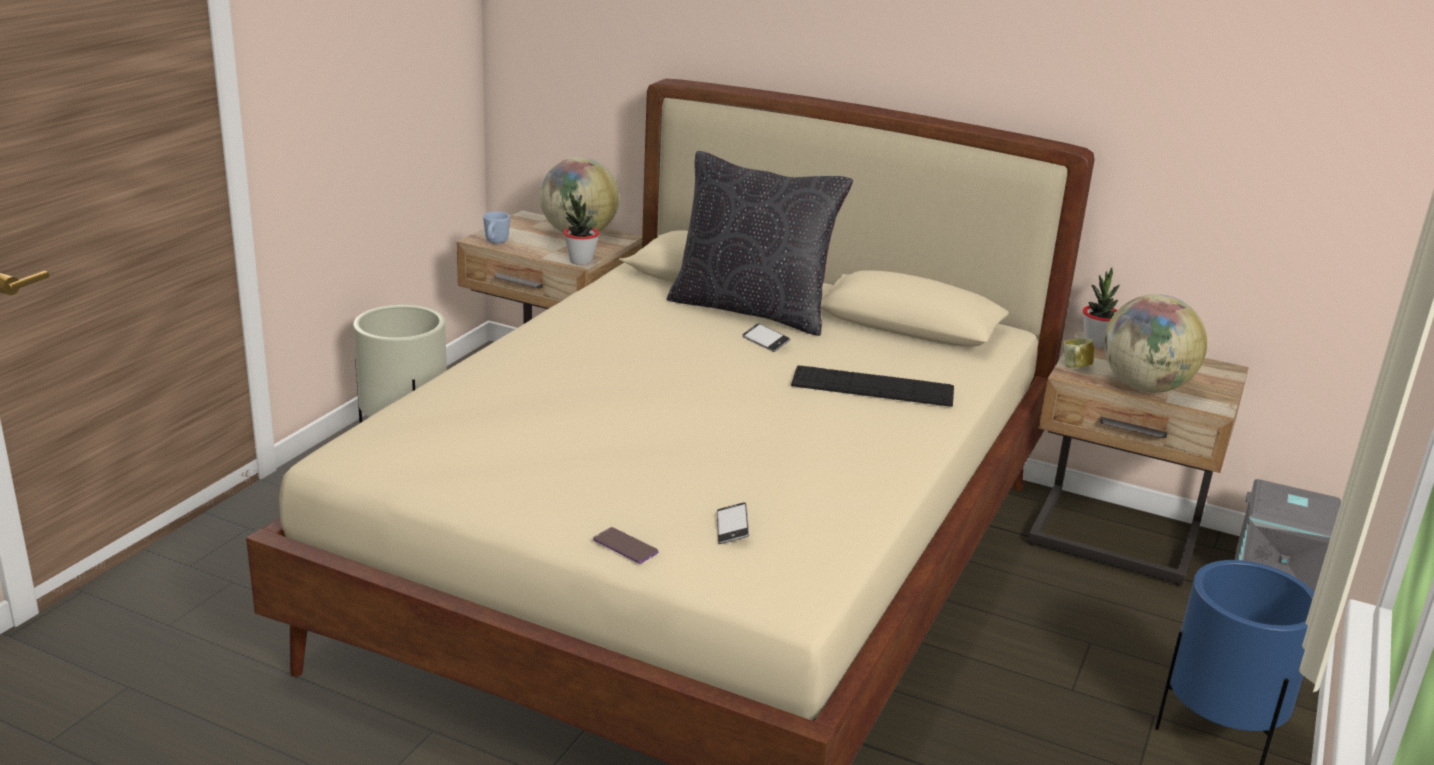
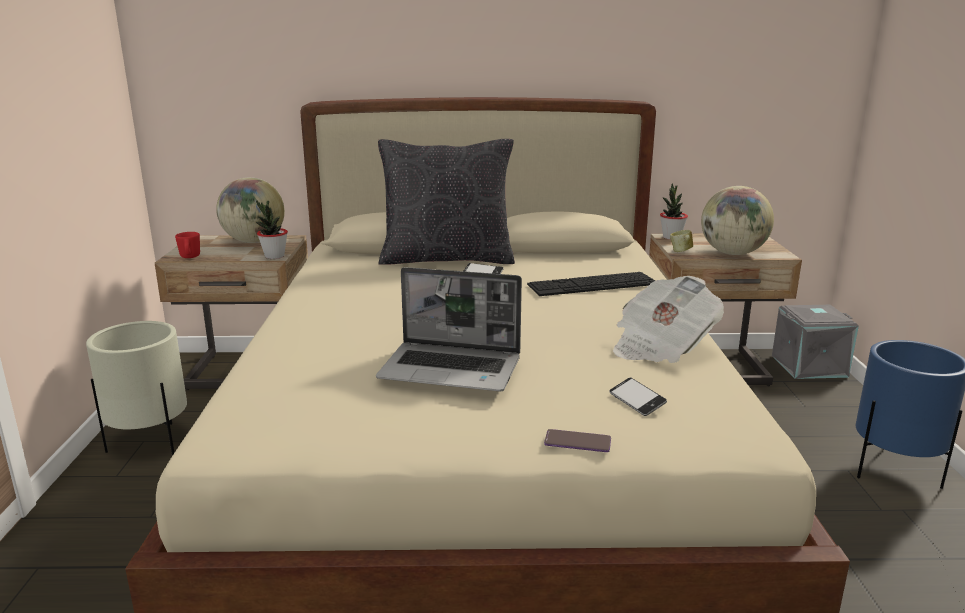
camera: 25 degrees left, 5 degrees down
blue mug [483,212,510,243] -> red mug [175,232,200,258]
none -> laptop [376,267,522,391]
none -> newspaper [613,276,724,363]

